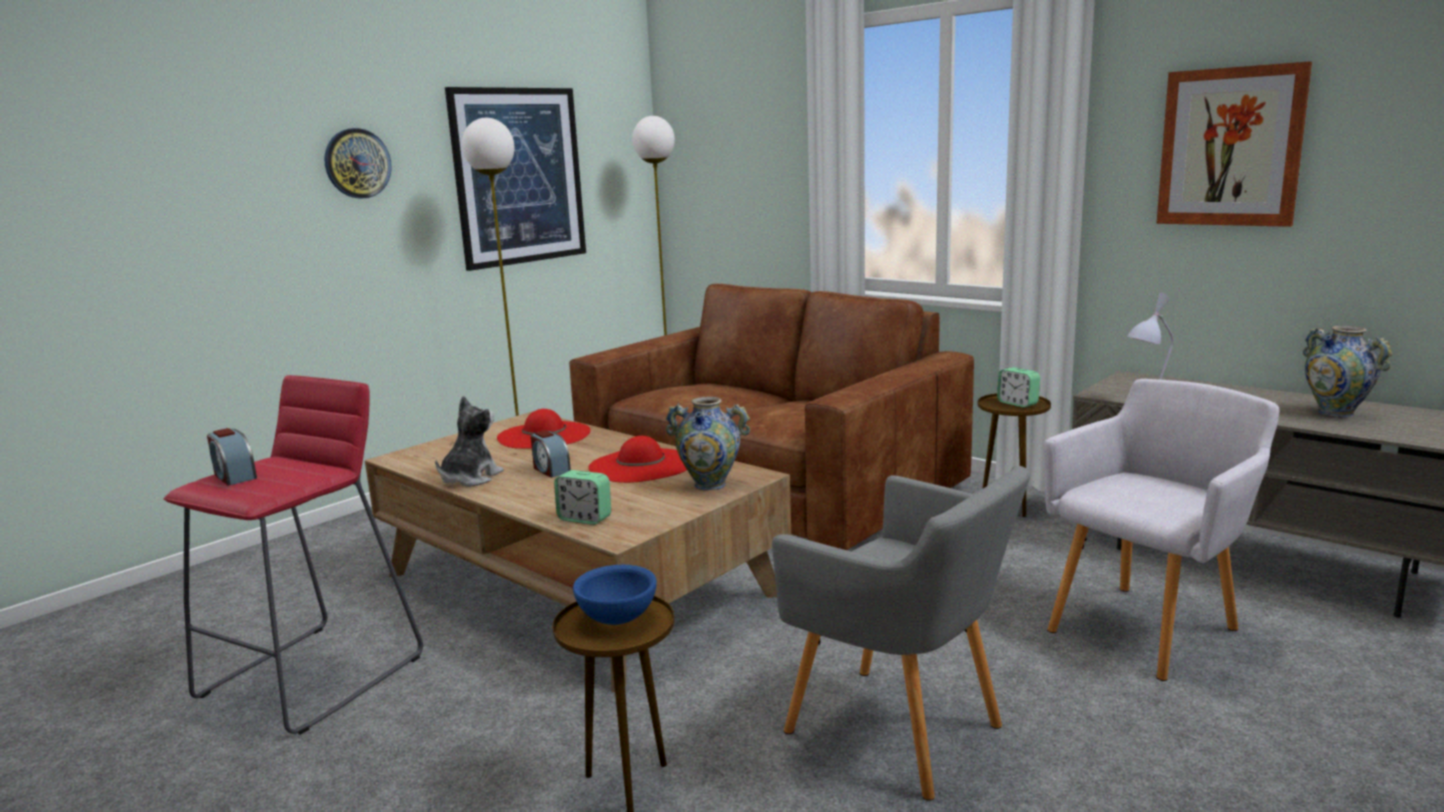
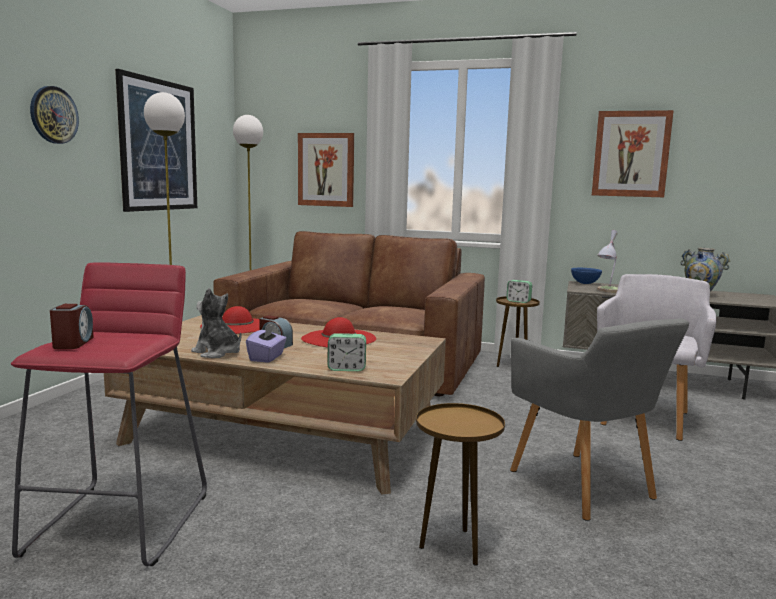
camera: 25 degrees left, 5 degrees down
alarm clock [207,428,257,486] -> alarm clock turned 120 degrees counterclockwise [50,304,94,349]
plush toy [435,396,504,487] -> plush toy turned 60 degrees counterclockwise [191,288,241,358]
blue bowl [573,565,657,625] -> blue bowl moved to [571,268,602,284]
vase [666,397,750,491] -> none
grey armchair [772,466,1030,801] -> grey armchair turned 45 degrees clockwise [510,318,689,521]
none -> purple tissue box [246,324,287,363]
none -> picture [298,133,354,207]

